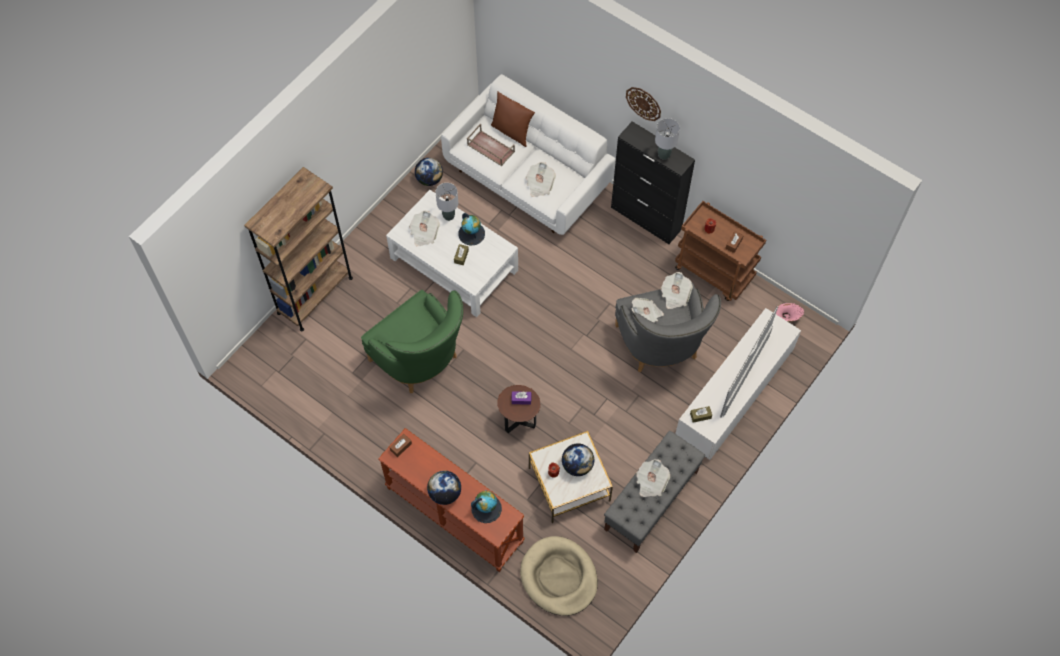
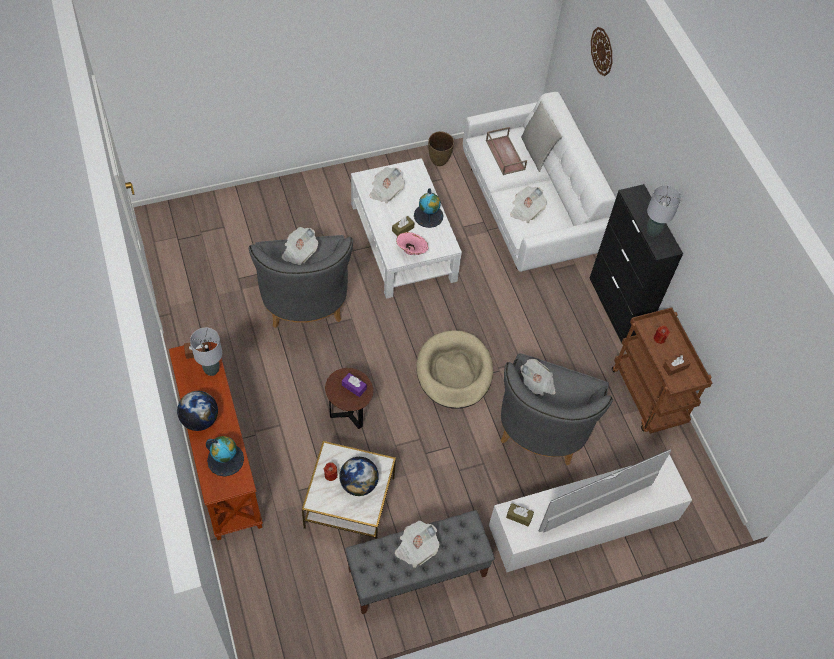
camera: 30 degrees right, 5 degrees down
brown bookcase [244,167,353,331] -> none
green armchair [361,290,463,393] -> grey armchair [249,235,353,328]
globe [415,158,443,186] -> brown vase [428,131,454,166]
grey table lamp [436,183,458,221] -> grey table lamp moved to [190,328,222,376]
brown pillow [491,91,535,147] -> grey pillow [521,101,562,172]
beige dog bed [520,536,598,616] -> beige dog bed moved to [417,330,493,409]
wall clock [626,87,661,121] -> wall clock moved to [591,27,612,76]
newspaper [661,272,693,309] -> newspaper moved to [282,227,318,265]
pink vase [775,303,804,322] -> pink vase moved to [396,232,429,255]

